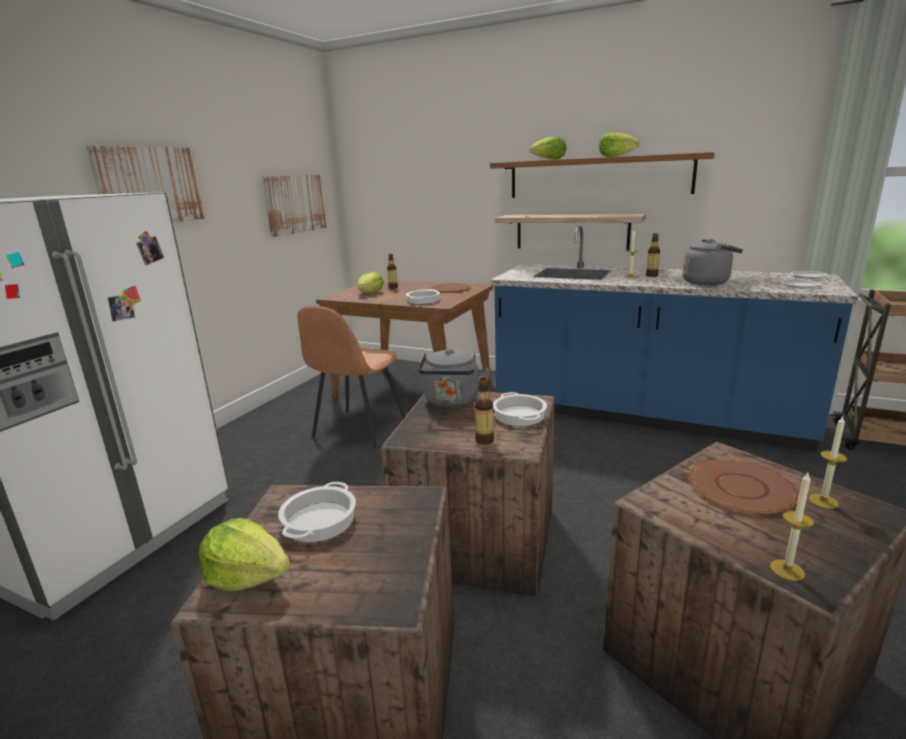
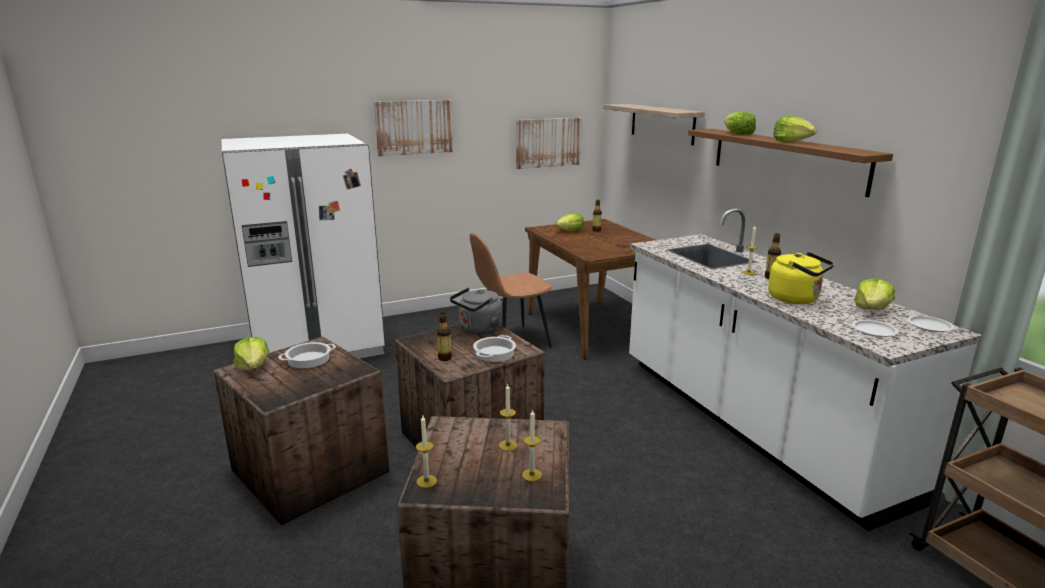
camera: 40 degrees right, 0 degrees up
cooking pot [406,289,440,304] -> none
blue counter [491,225,858,451] -> white counter [629,208,982,531]
shelf [495,214,646,251] -> shelf moved to [603,104,705,145]
grey kettle [683,239,743,285] -> yellow kettle [768,252,834,304]
brown plate [689,459,799,514] -> candle [499,384,517,451]
none -> lettuce [854,278,895,310]

